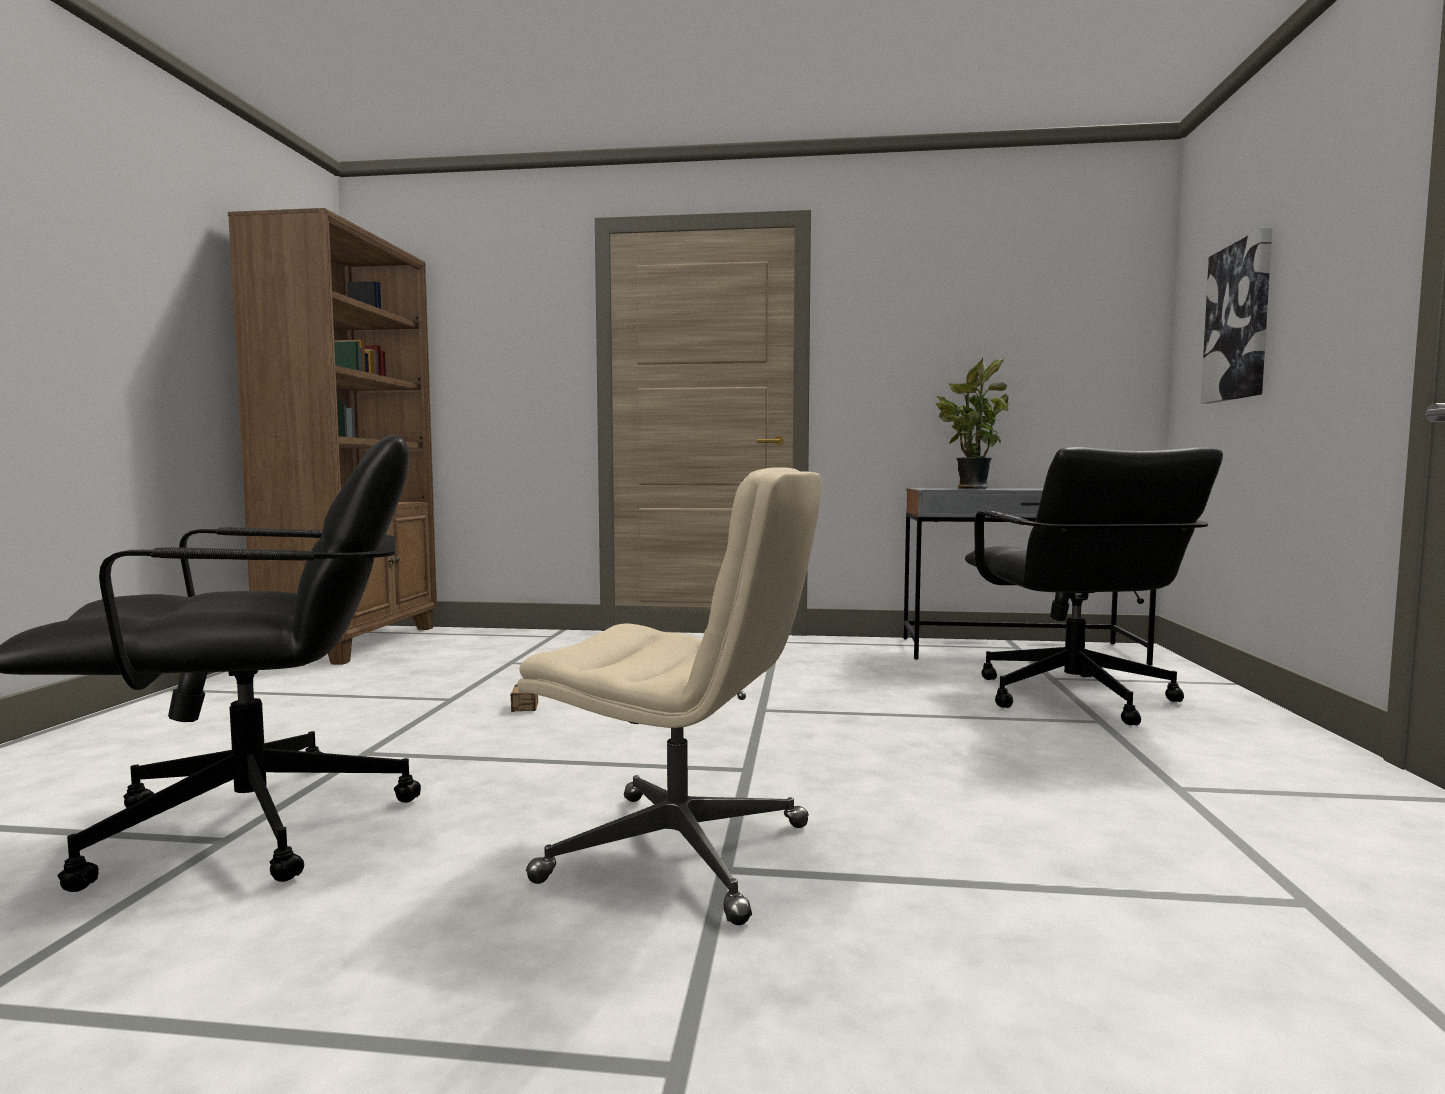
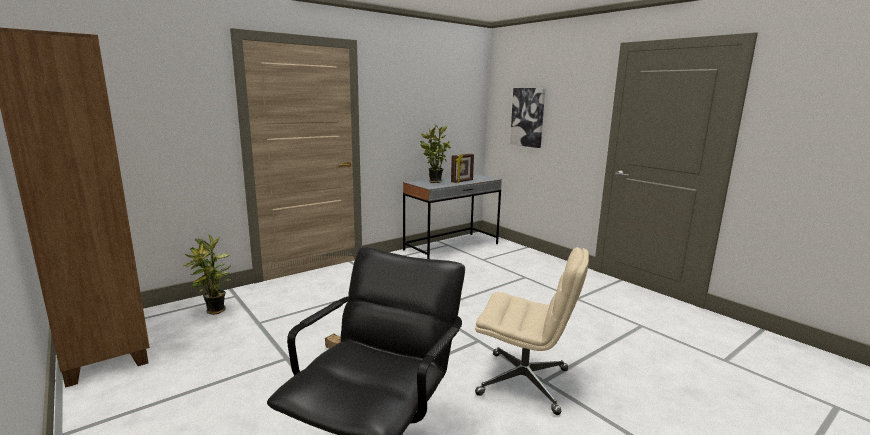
camera: 45 degrees left, 10 degrees up
beige office chair [517,467,822,925] -> beige office chair turned 45 degrees clockwise [475,247,589,415]
black office chair [965,447,1223,725] -> none
none -> potted plant [183,235,231,315]
none -> picture frame [451,154,474,183]

